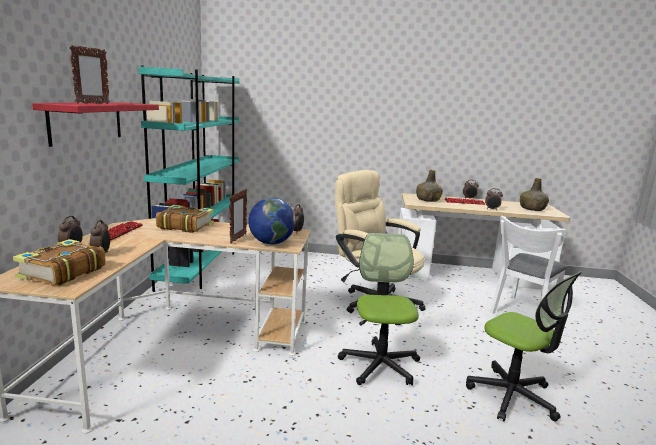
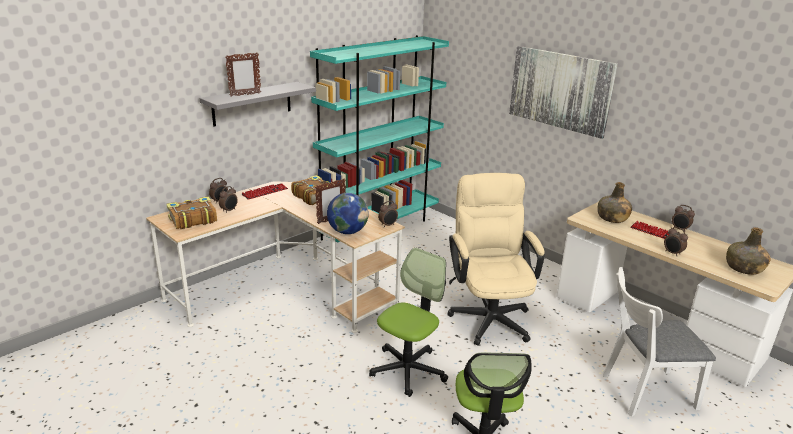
camera: 40 degrees right, 10 degrees up
red shelf [32,103,159,147] -> grey shelf [199,82,316,126]
none -> picture [509,46,618,139]

